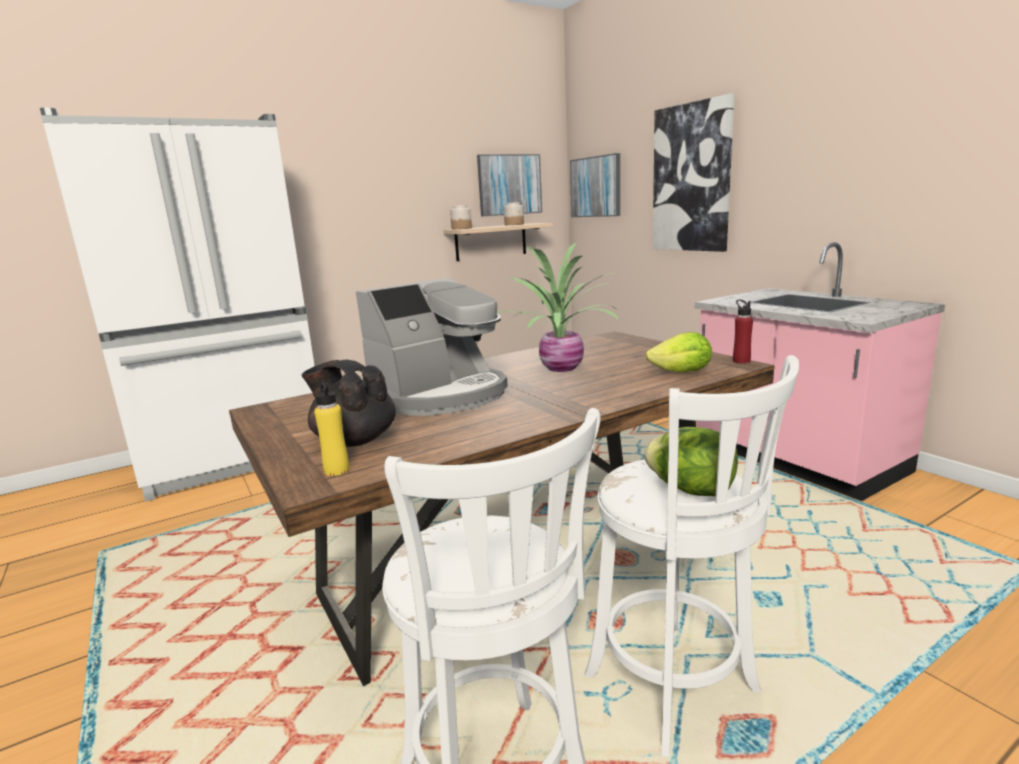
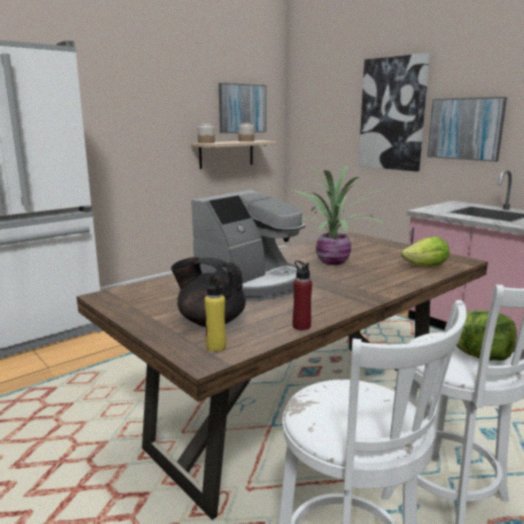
camera: 10 degrees left, 0 degrees up
picture [570,153,620,217] -> picture moved to [427,97,507,162]
red bottle [733,300,753,364] -> red bottle moved to [293,260,312,331]

